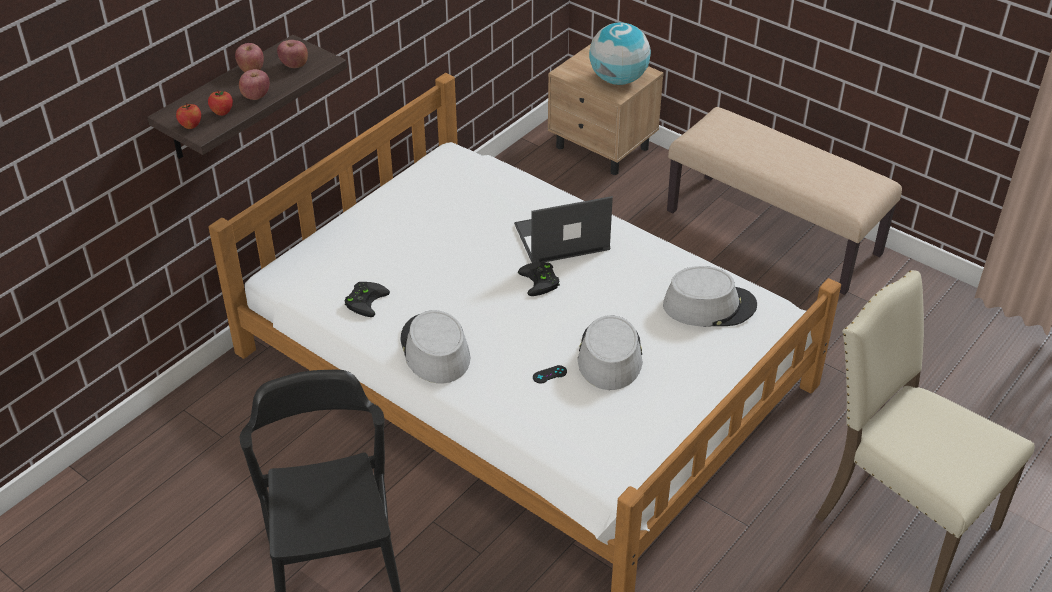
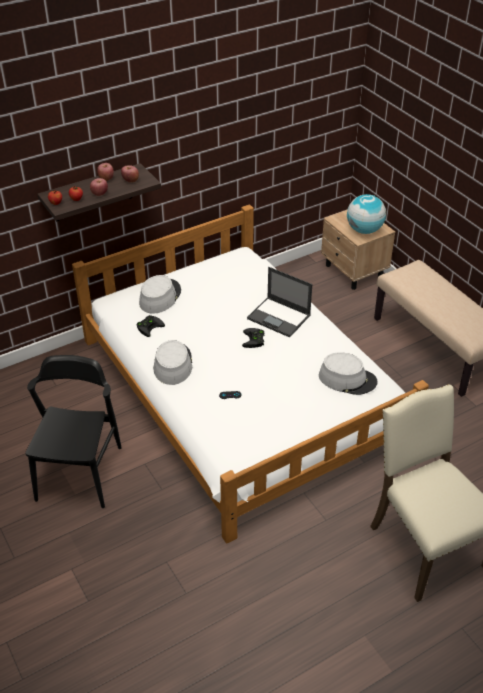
camera: 20 degrees right, 0 degrees up
laptop [514,196,613,263] -> laptop turned 150 degrees counterclockwise [247,267,312,337]
grey hat [577,315,643,390] -> grey hat moved to [139,275,181,314]

